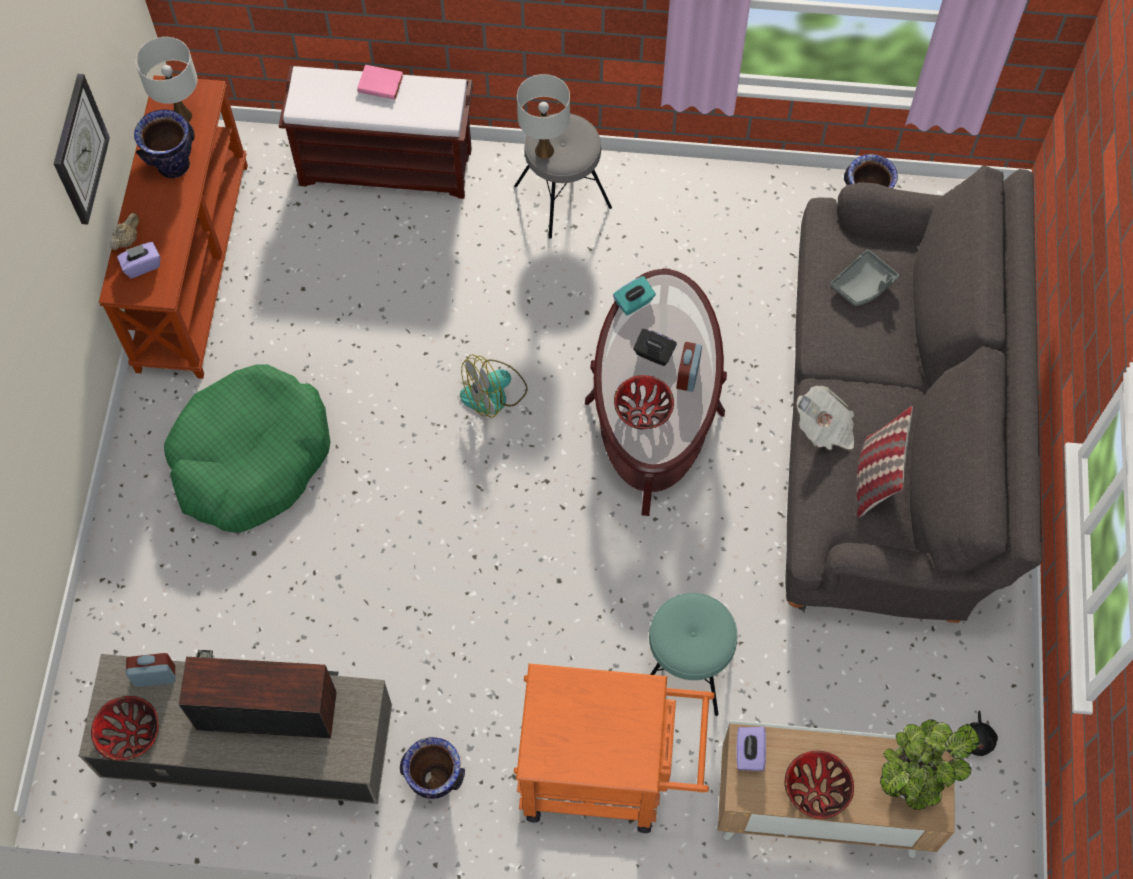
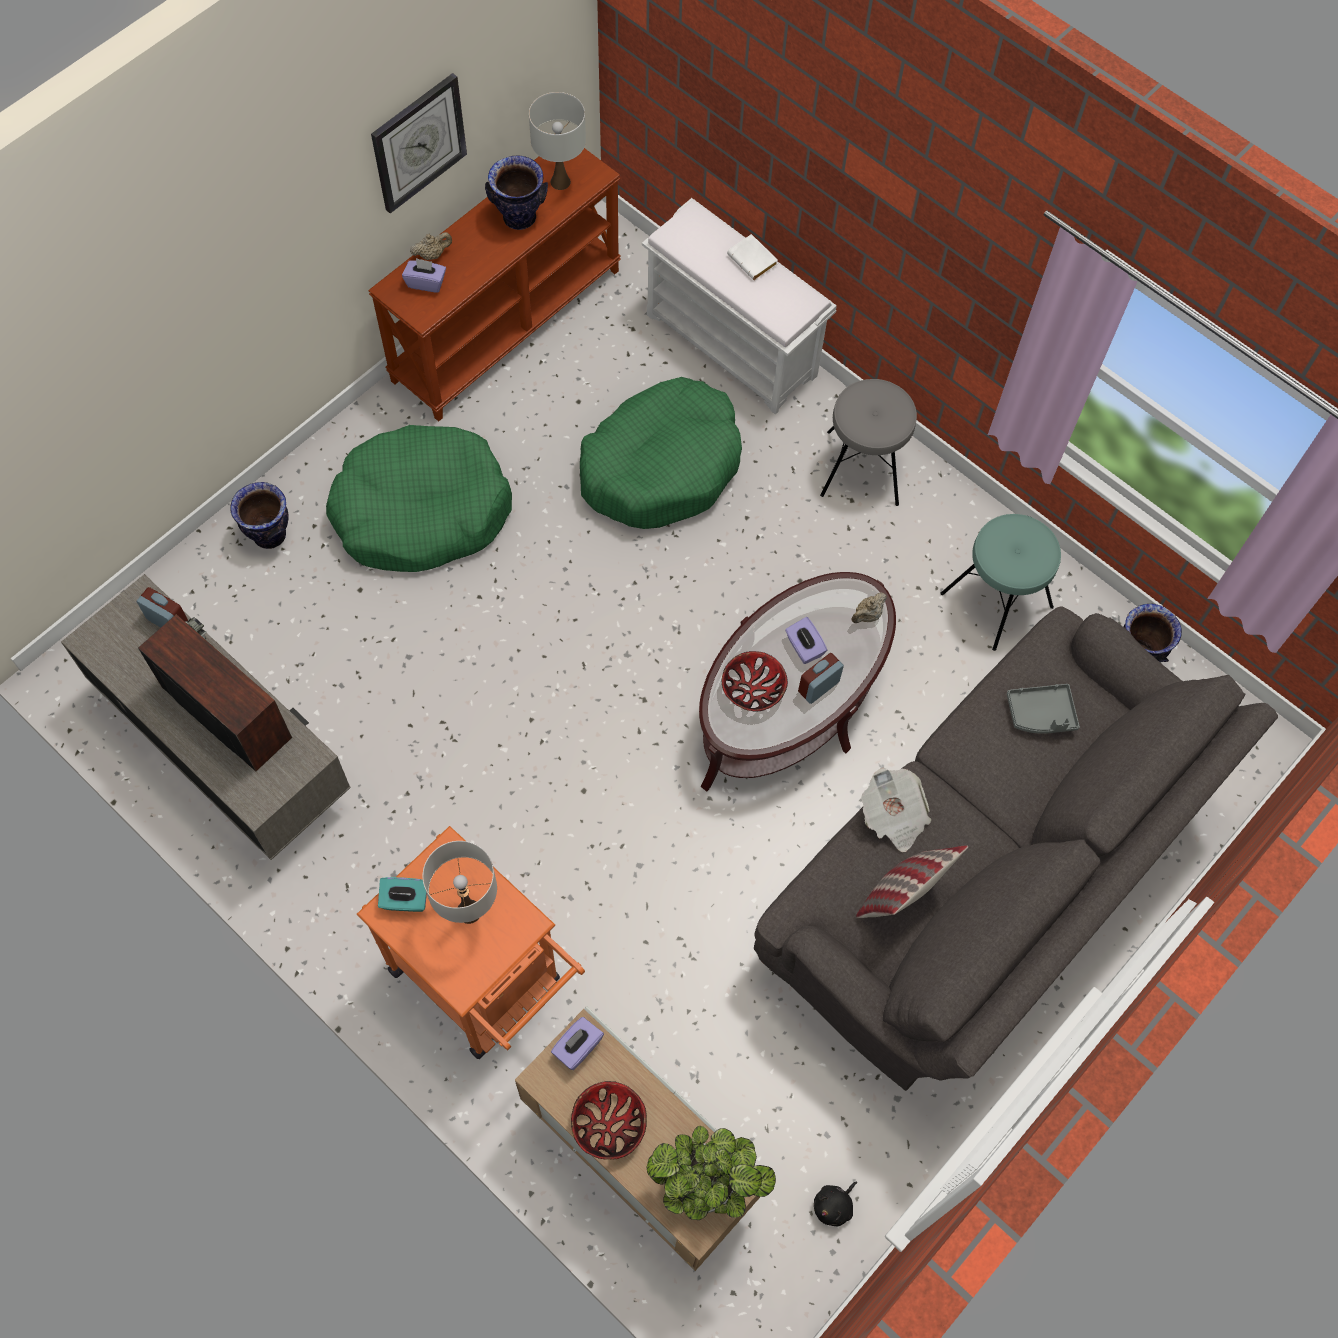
camera: 35 degrees right, 0 degrees up
bowl [91,696,159,761] -> none
brown bench [279,66,473,199] -> white bench [642,198,837,414]
pink book [357,65,403,100] -> white book [727,234,778,280]
vase [400,737,465,799] -> vase moved to [231,482,289,549]
fan [460,354,528,417] -> none
white table lamp [517,74,570,159] -> white table lamp moved to [423,841,497,924]
turquoise tissue box [613,276,656,316] -> turquoise tissue box moved to [378,877,427,912]
black tissue box [633,329,677,366] -> purple tissue box [785,617,827,664]
turquoise stool [649,593,737,716] -> turquoise stool moved to [940,514,1061,651]
none -> green dog bed [580,377,742,529]
none -> beige teapot [851,593,887,623]

